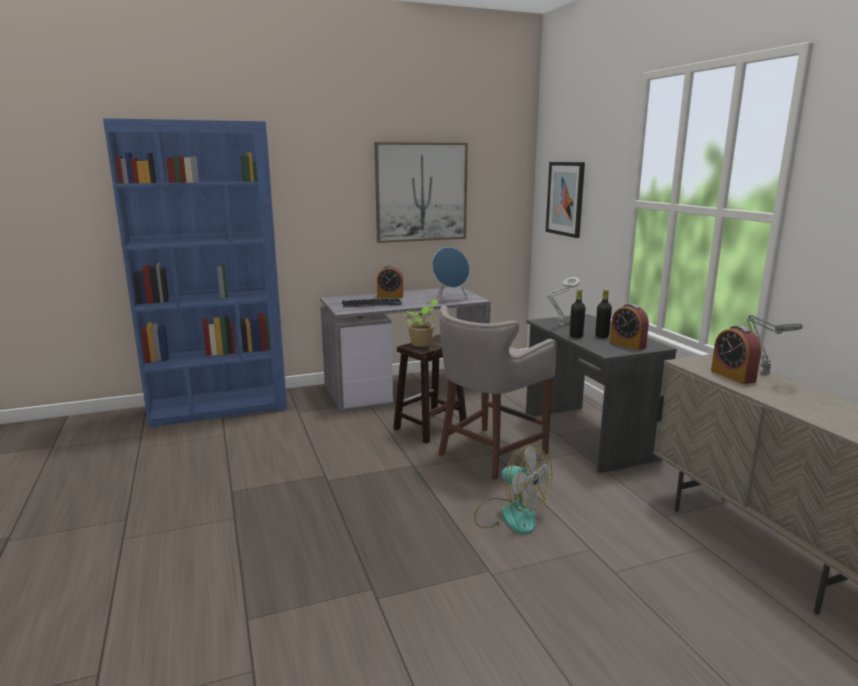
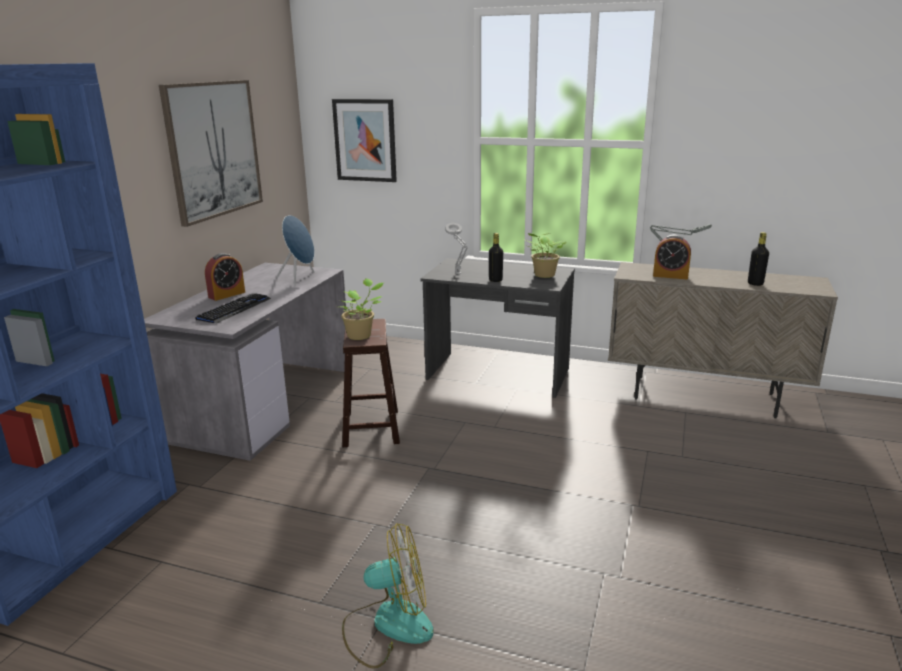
camera: 50 degrees left, 5 degrees up
grey stool [438,305,556,480] -> none
fan [474,445,552,534] -> fan moved to [342,523,433,669]
black bottle [595,289,612,338] -> black bottle moved to [748,232,769,286]
alarm clock [610,304,649,350] -> potted plant [525,233,566,278]

